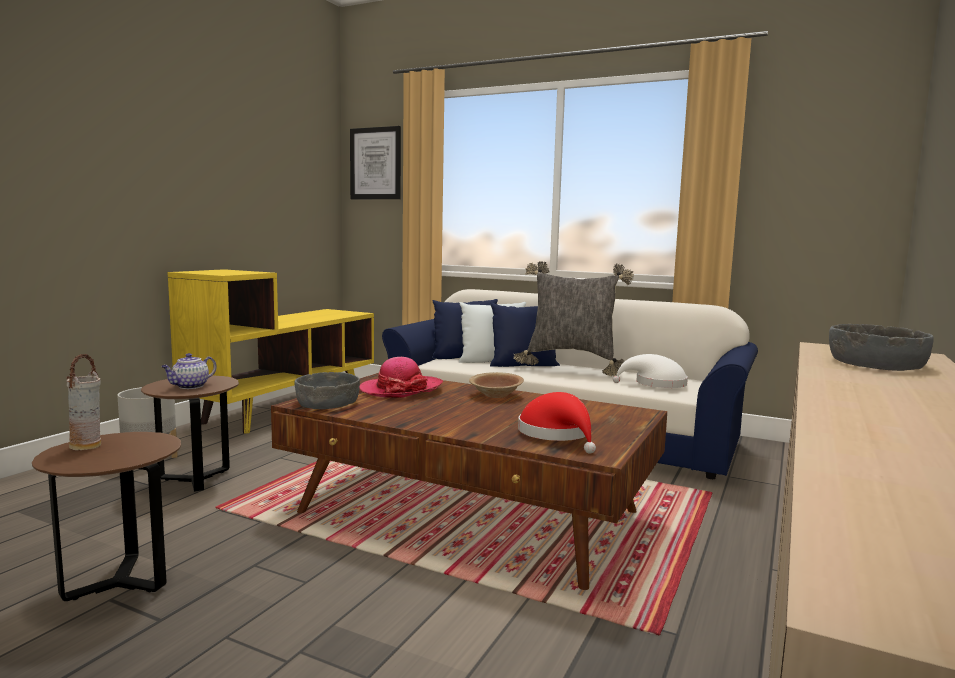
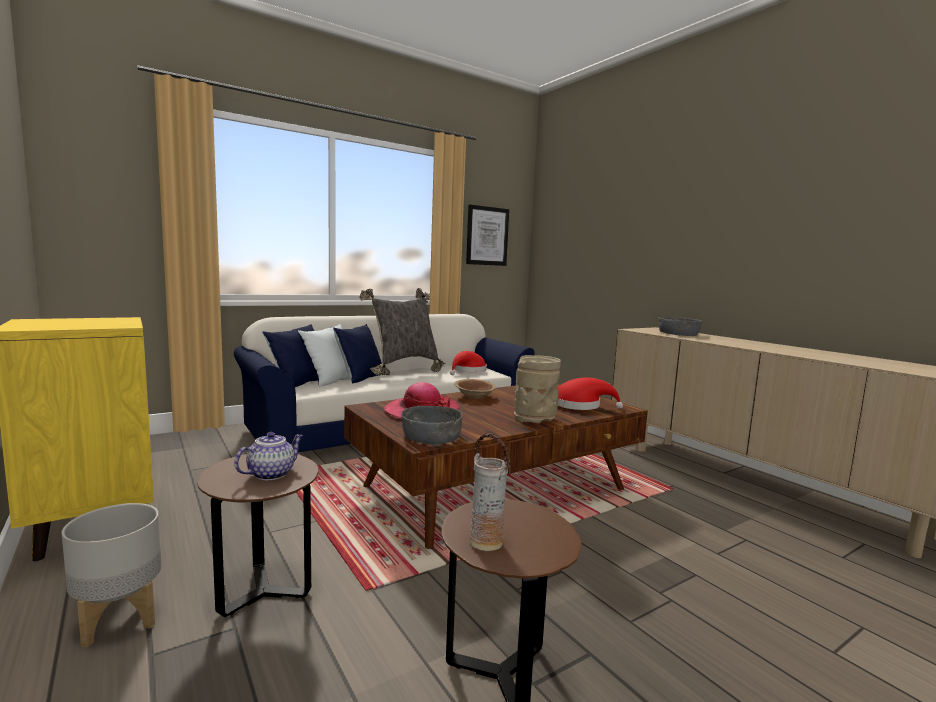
camera: 60 degrees left, 0 degrees up
teapot [161,353,217,389] -> teapot turned 120 degrees counterclockwise [234,432,303,480]
picture [350,126,401,199] -> picture moved to [466,204,509,266]
white hat [613,354,688,388] -> red hat [450,351,487,375]
none -> beige vase [514,355,561,424]

